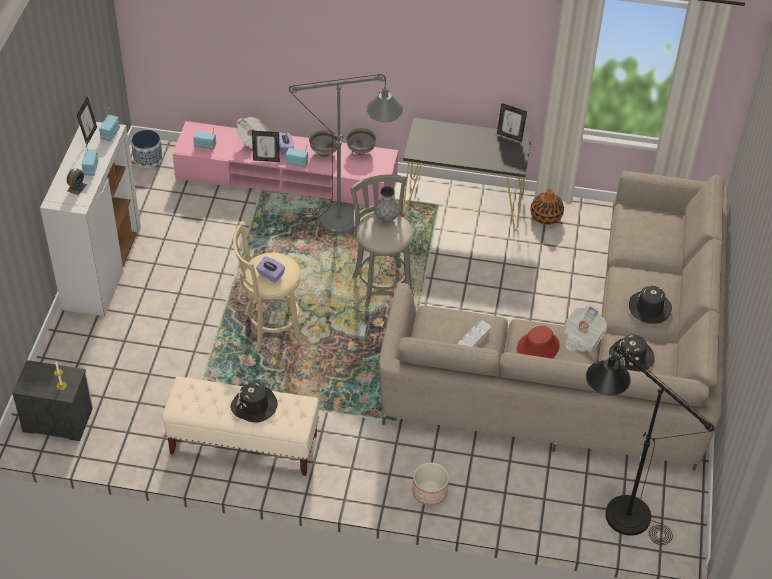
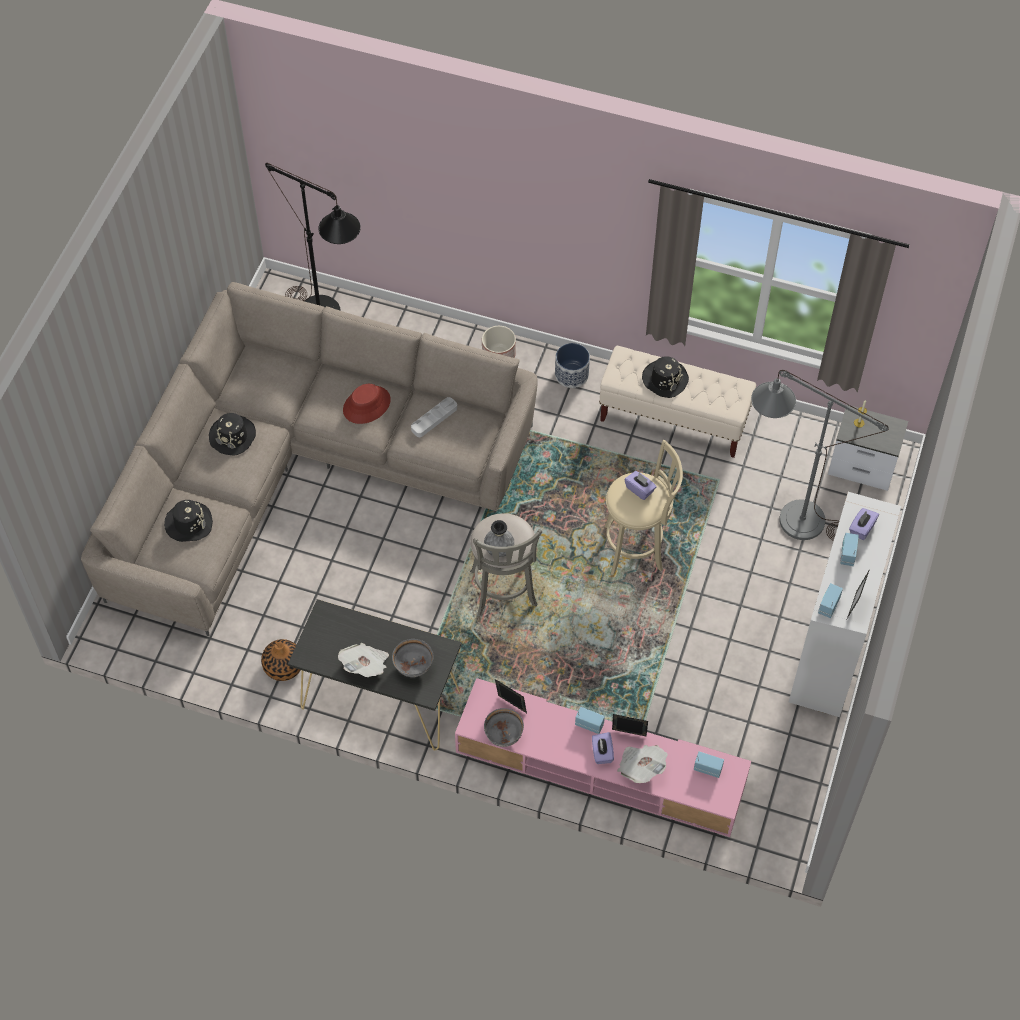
camera: 170 degrees left, 10 degrees up
alarm clock [67,168,87,195] -> purple tissue box [849,508,879,540]
planter [131,130,163,168] -> planter moved to [555,343,590,388]
grey floor lamp [289,74,404,234] -> grey floor lamp moved to [751,370,889,541]
grey bowl [309,130,337,157] -> grey bowl moved to [392,639,433,677]
picture frame [497,103,527,142] -> picture frame moved to [495,679,527,713]
newspaper [564,306,607,352] -> newspaper moved to [338,643,389,677]
black hat [609,334,655,372] -> black hat moved to [164,500,213,542]

